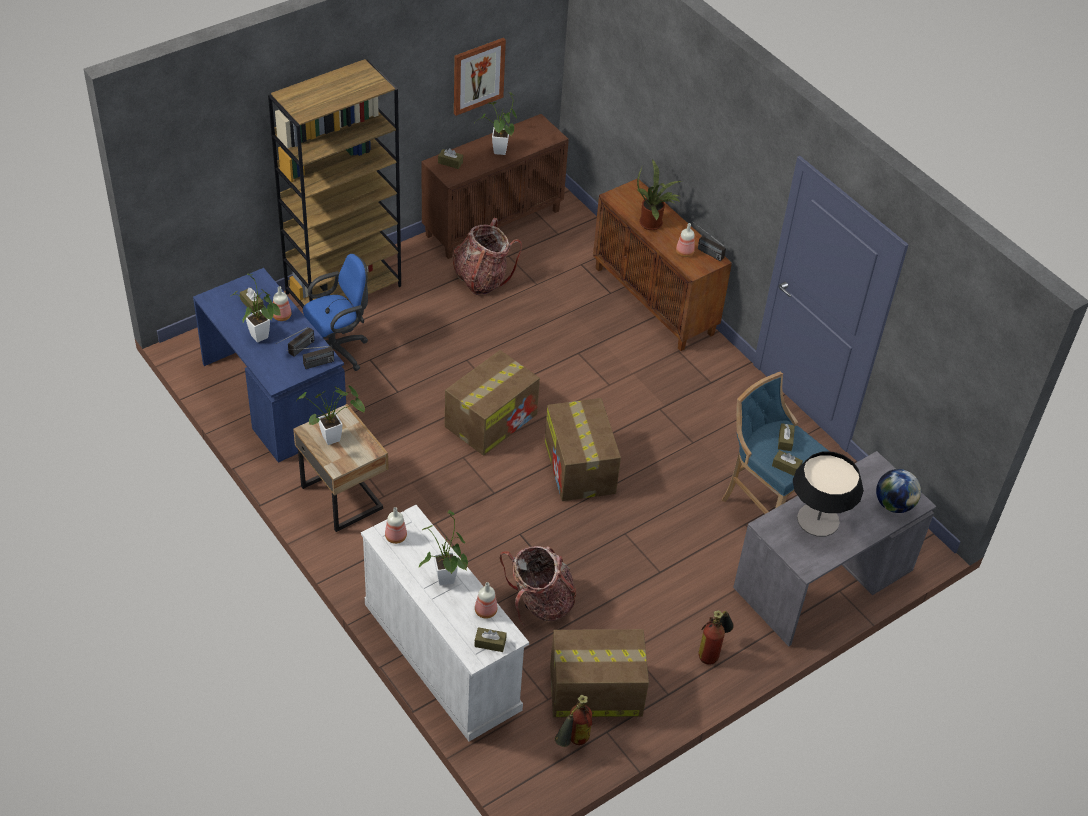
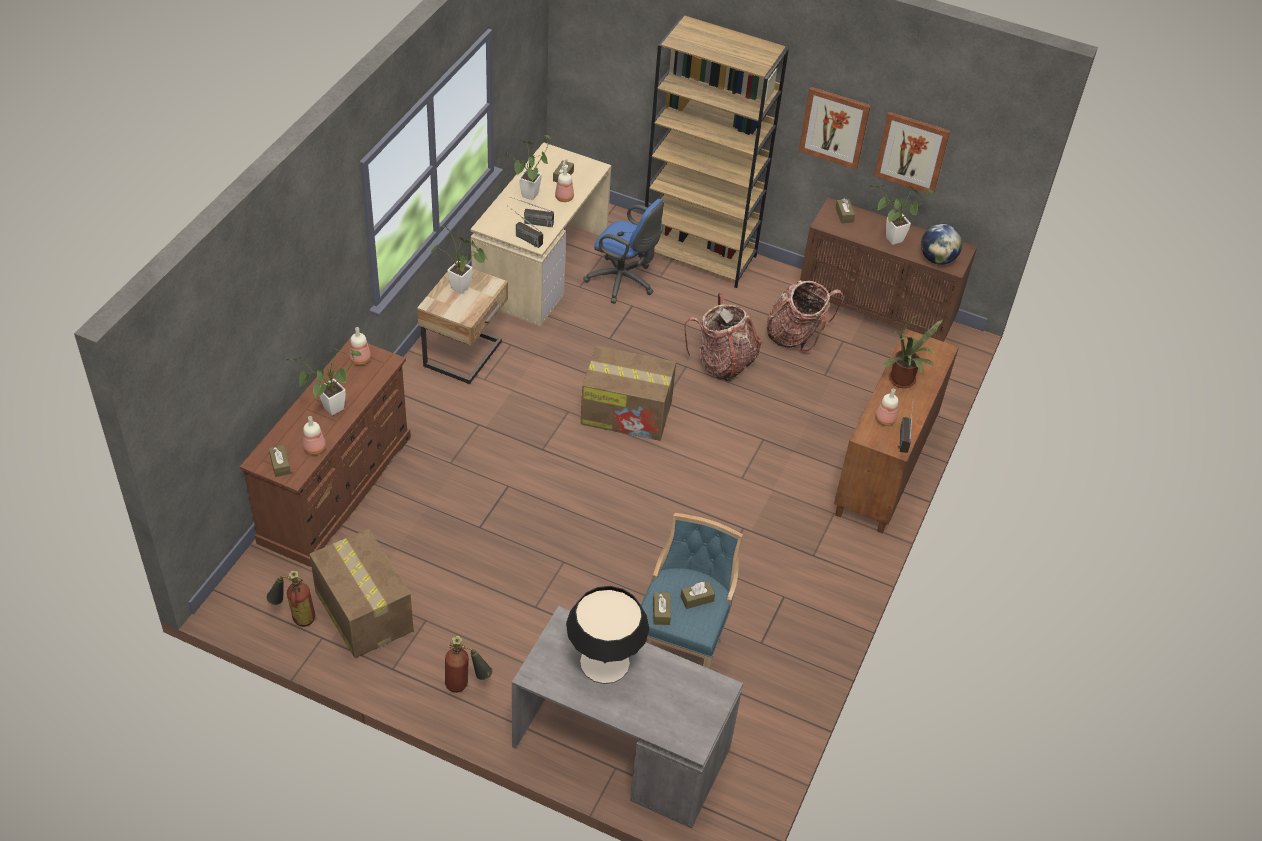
camera: 60 degrees right, 0 degrees up
blue desk [193,268,346,463] -> beige desk [471,142,611,326]
white dresser [361,505,529,741] -> brown dresser [240,338,411,567]
backpack [500,546,577,625] -> backpack moved to [684,293,762,381]
cardboard box [544,398,621,501] -> none
globe [876,469,921,513] -> globe moved to [921,224,962,265]
none -> picture [799,87,871,170]

